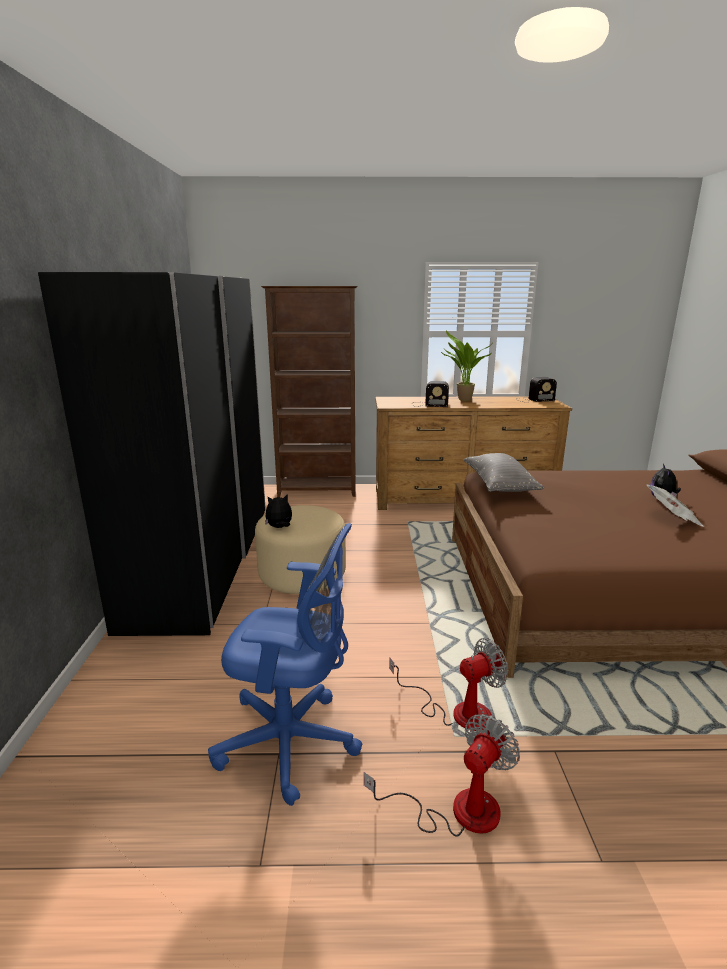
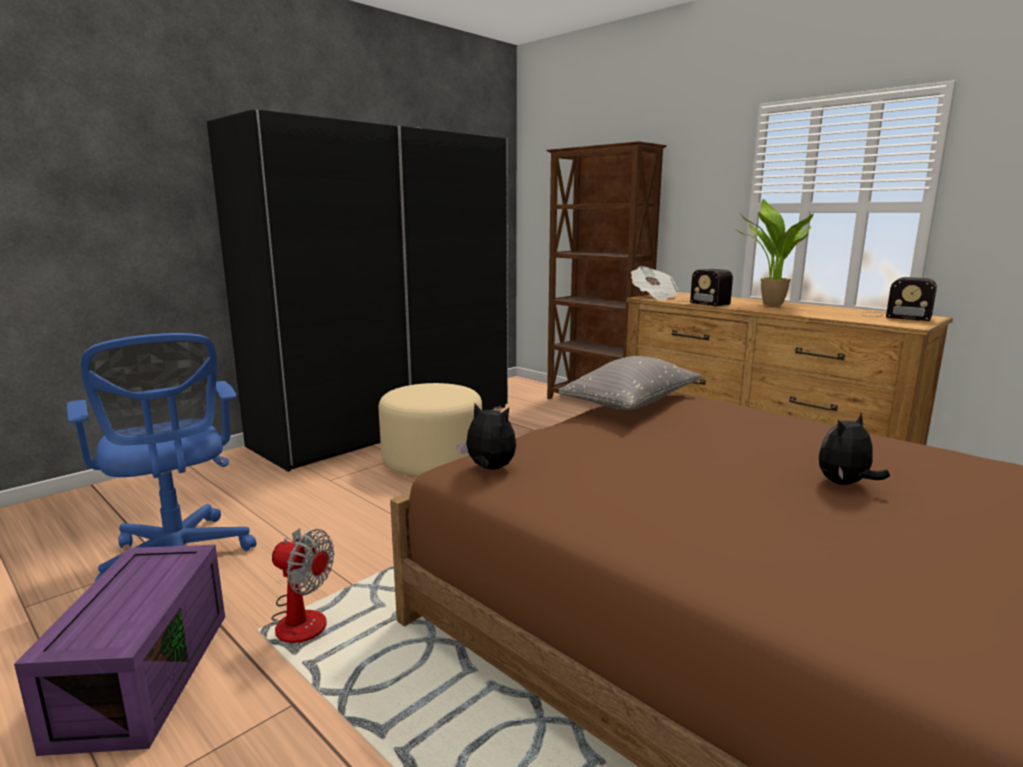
camera: 45 degrees right, 5 degrees down
plush toy [265,494,292,528] -> plush toy moved to [457,404,516,469]
fan [364,714,520,837] -> purple storage box [14,545,225,756]
newspaper [646,484,704,527] -> newspaper moved to [631,266,679,300]

